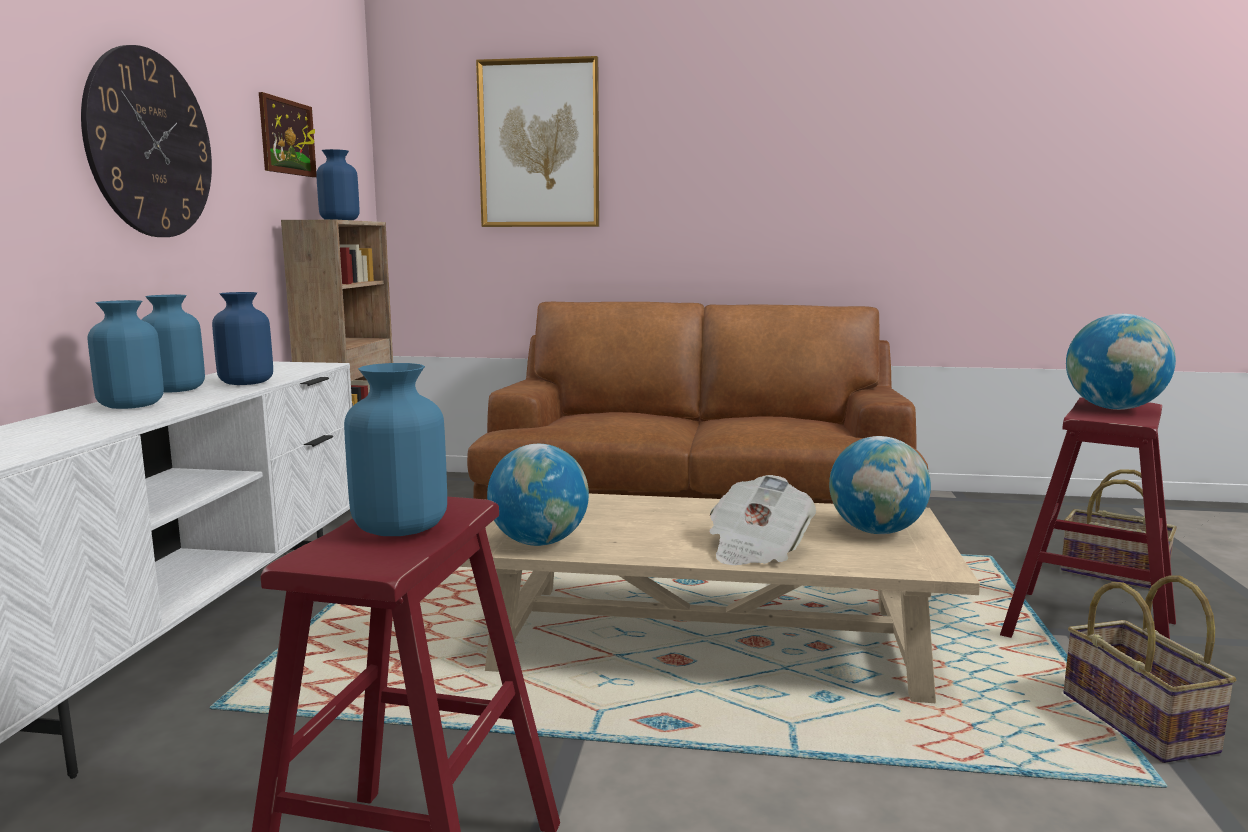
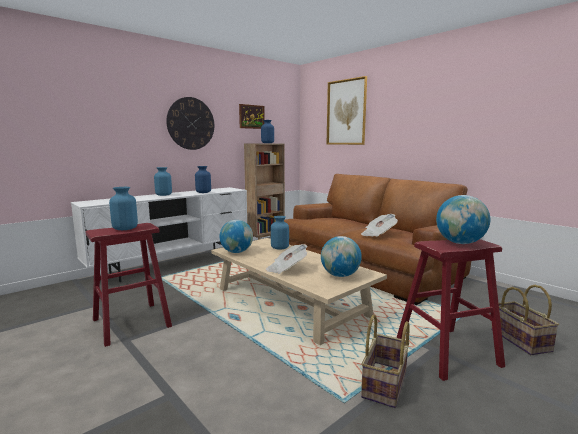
camera: 40 degrees right, 0 degrees up
blue vase [142,295,205,393] -> blue vase moved to [271,216,289,250]
none -> newspaper [361,214,398,237]

